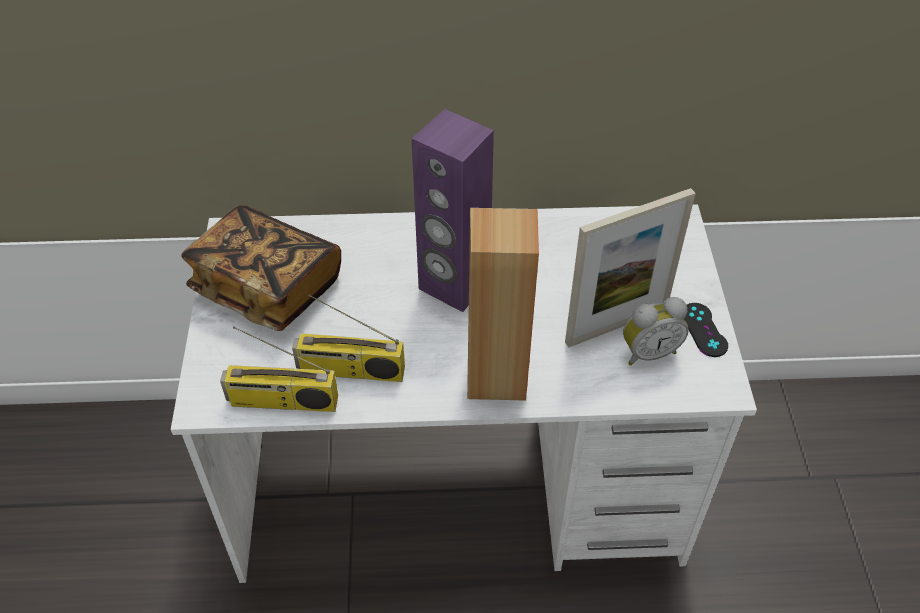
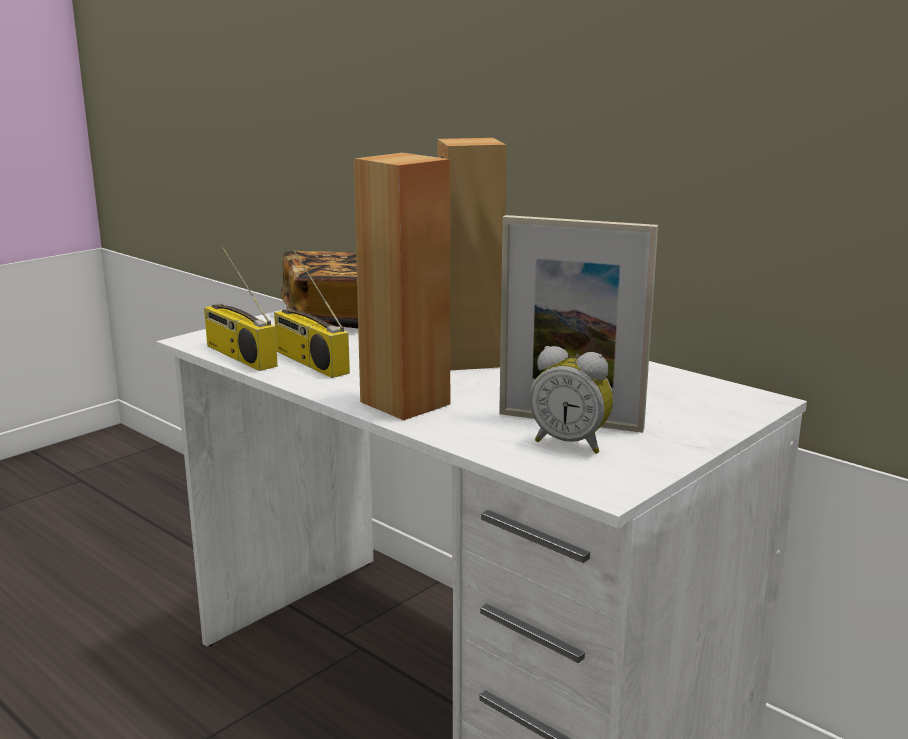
camera: 45 degrees right, 30 degrees down
purple speaker [411,109,494,312] -> brown speaker [437,138,507,370]
black game controller [684,303,728,357] -> none

